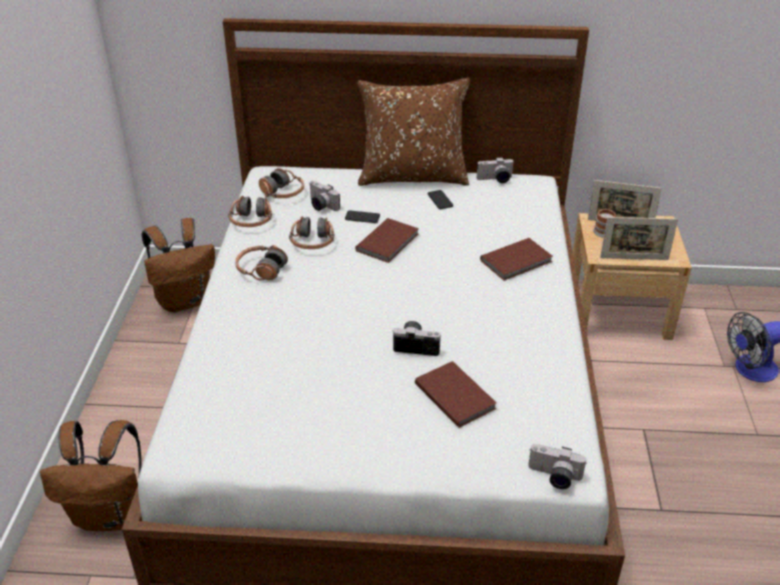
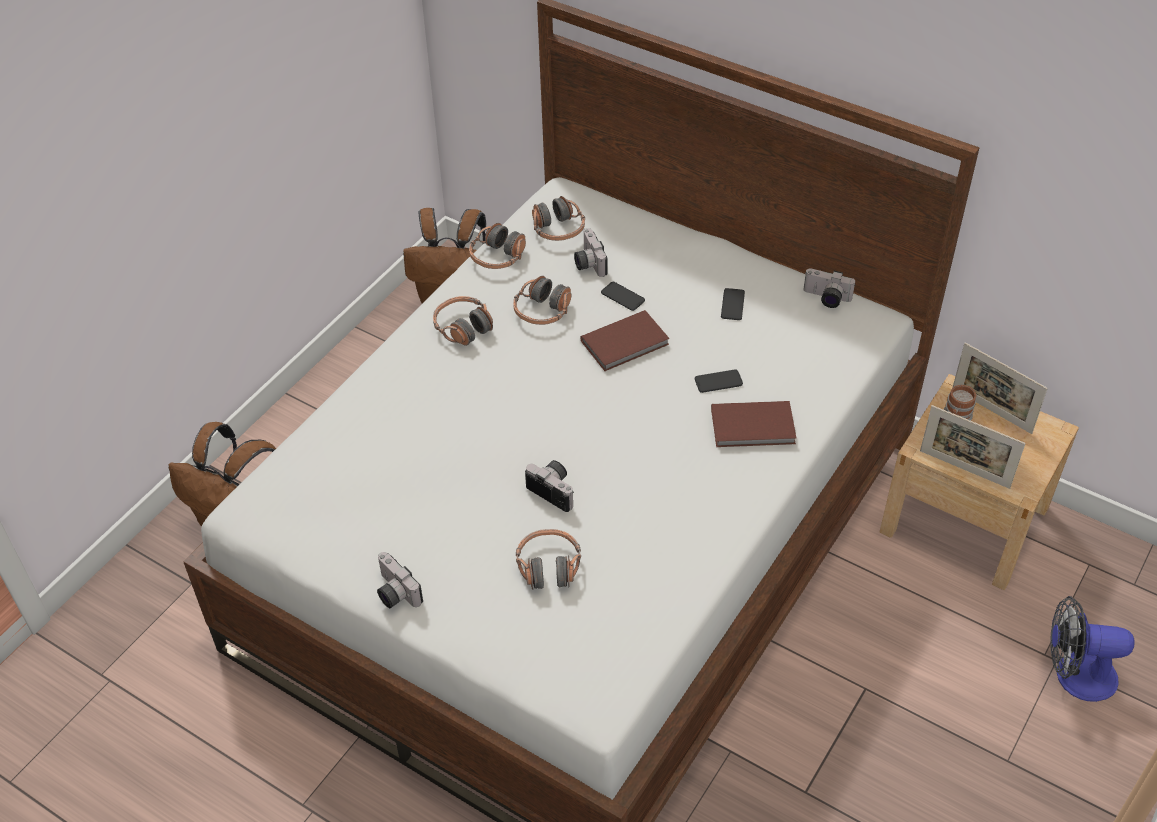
camera: 30 degrees right, 10 degrees up
brown pillow [357,78,470,186] -> none
brown book [415,361,497,428] -> headphones [516,529,581,590]
camera [528,444,587,489] -> camera moved to [377,552,423,608]
none -> phone [695,369,743,393]

